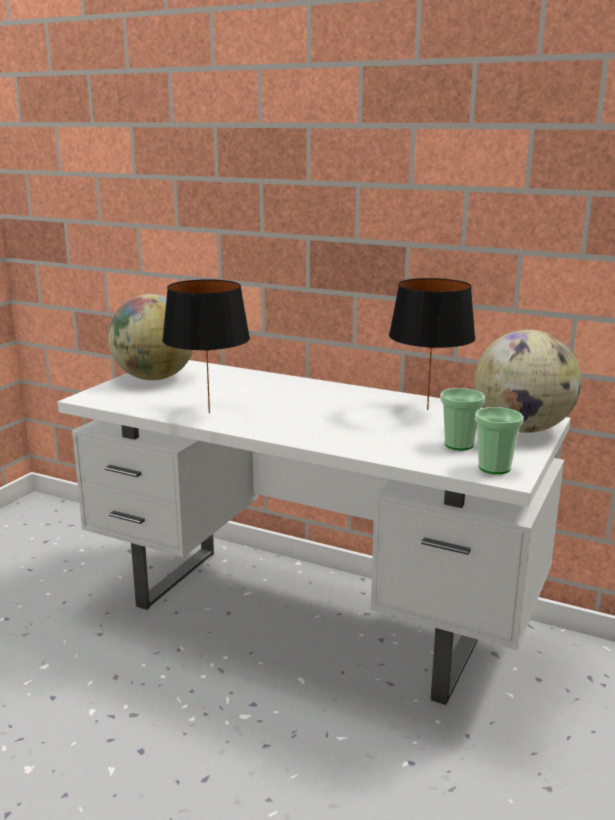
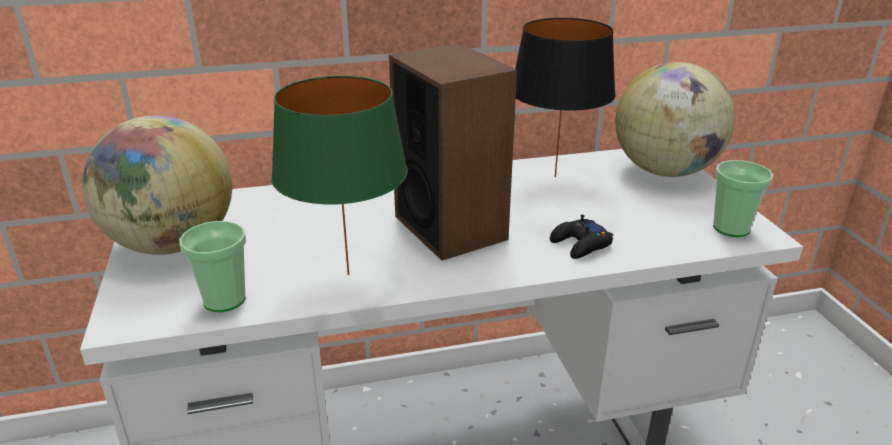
camera: 40 degrees left, 10 degrees up
black table lamp [162,279,250,413] -> green table lamp [271,76,408,275]
cup [440,388,485,450] -> cup moved to [179,221,246,312]
none -> speaker [389,43,517,260]
none -> black game controller [550,215,613,259]

